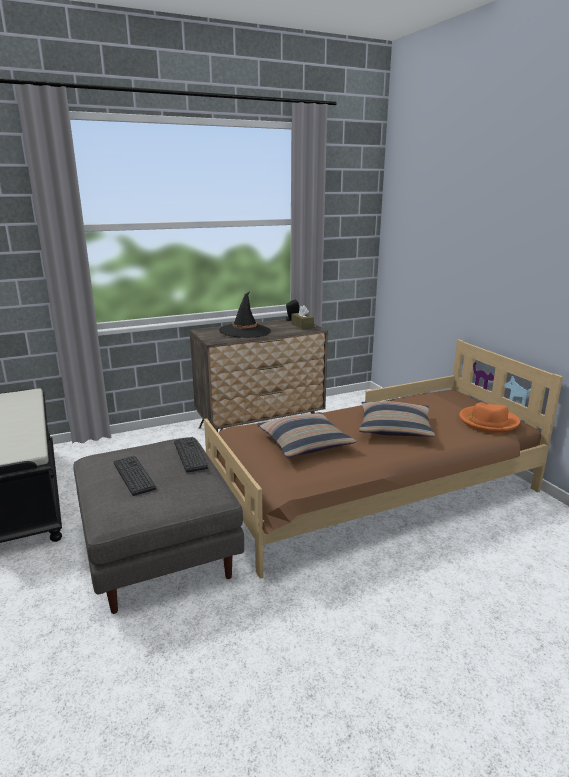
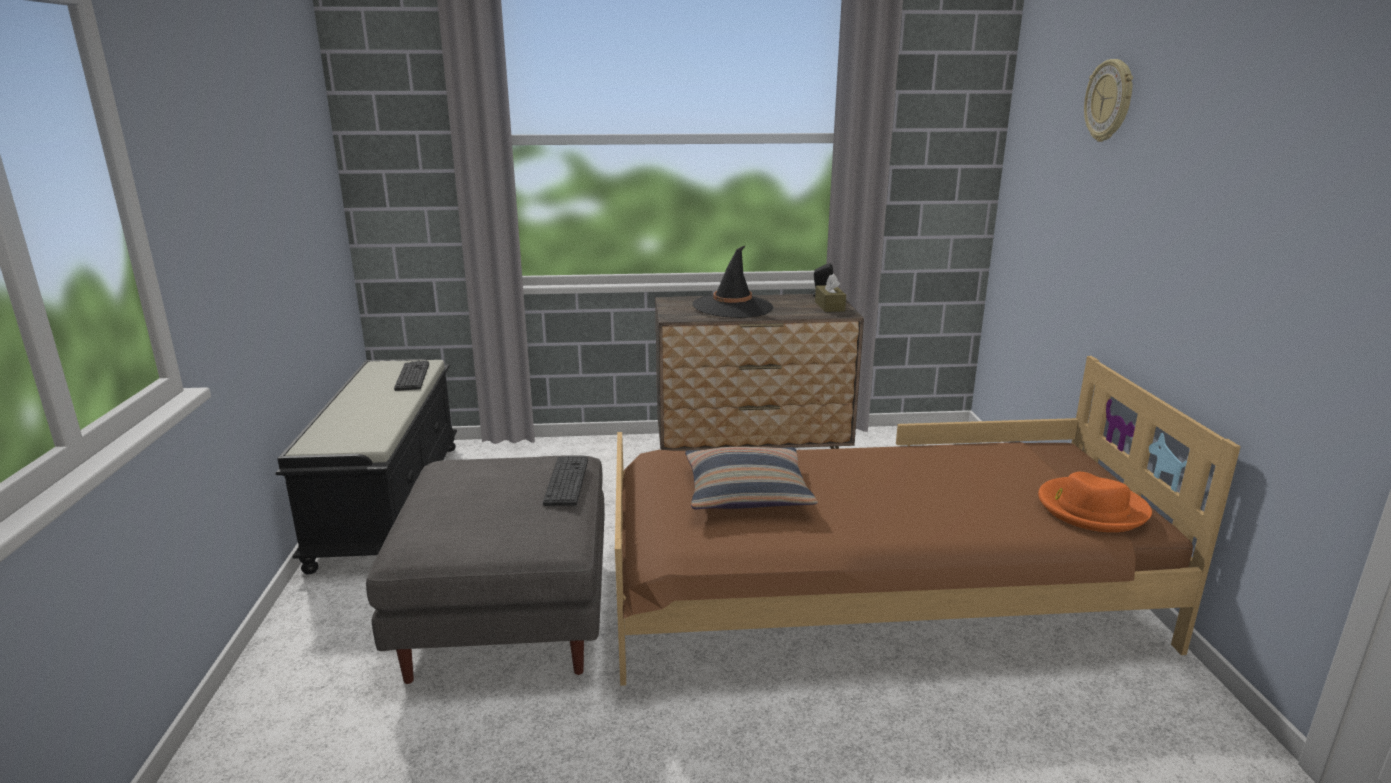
camera: 20 degrees right, 0 degrees up
keyboard [113,456,156,496] -> keyboard moved to [394,361,429,391]
pillow [359,401,435,437] -> none
none -> wall clock [1084,59,1133,142]

